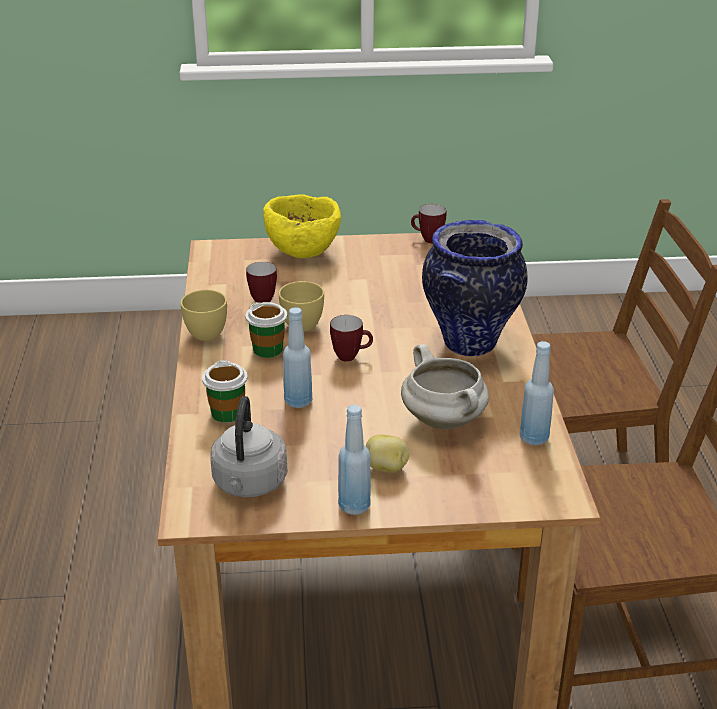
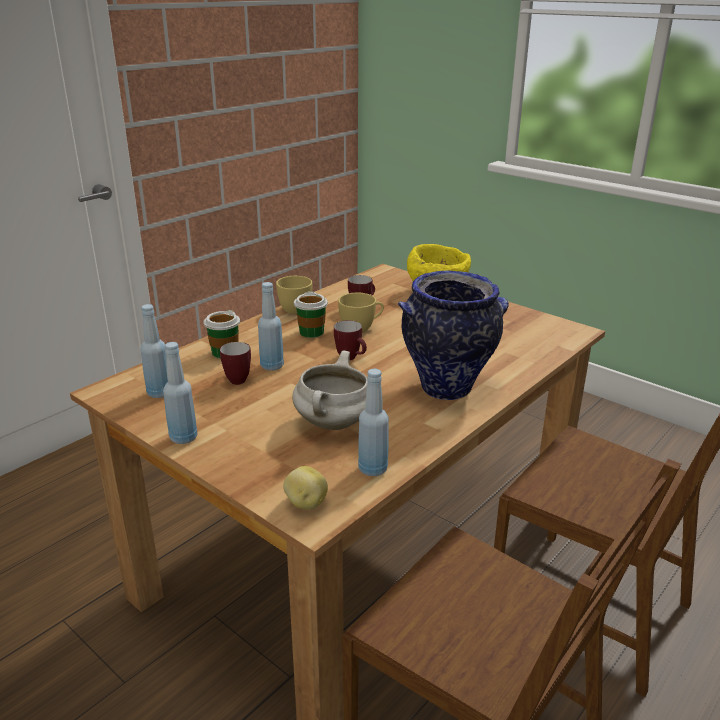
camera: 45 degrees right, 5 degrees down
grey kettle [210,396,287,497] -> blue bottle [140,304,168,398]
potato [366,434,409,472] -> potato moved to [283,466,328,510]
mug [411,204,446,243] -> mug moved to [220,342,251,385]

